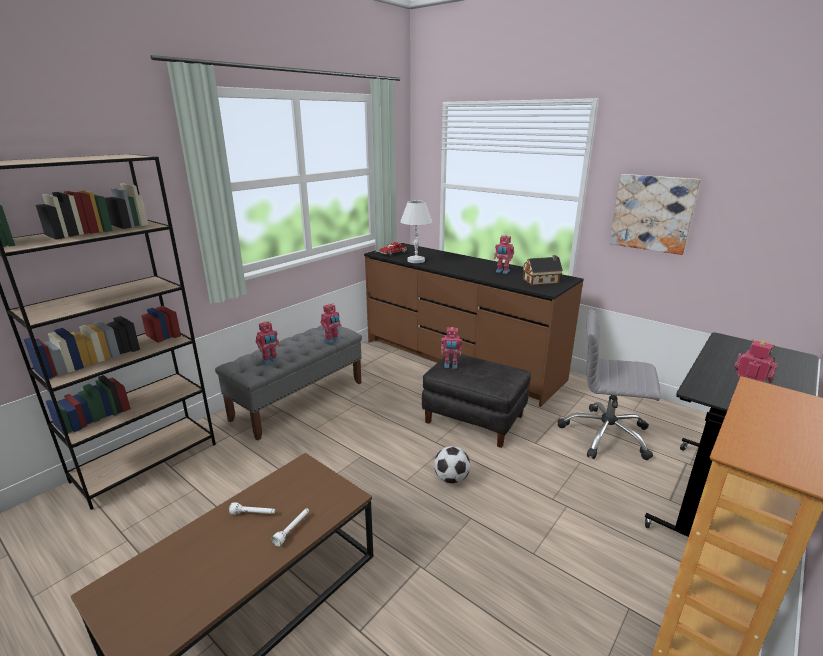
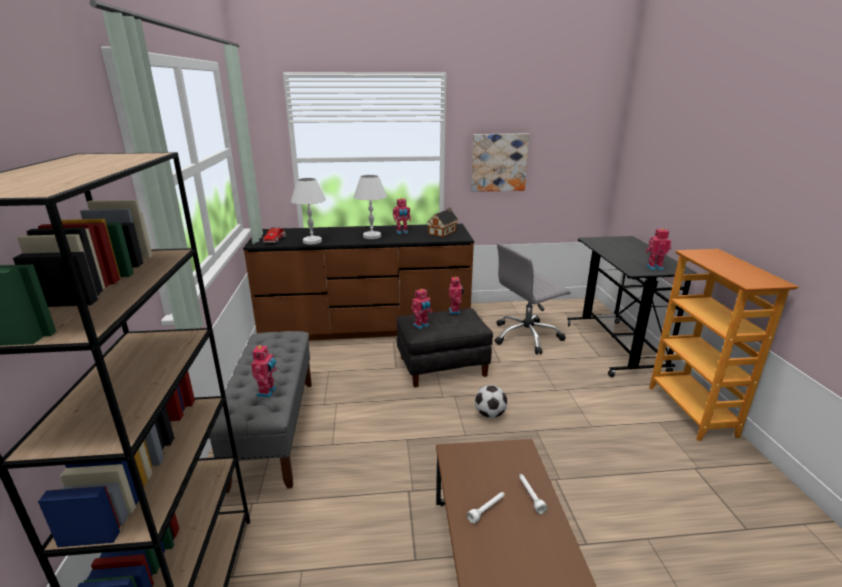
camera: 45 degrees left, 0 degrees up
toy robot [320,304,342,343] -> toy robot moved to [449,277,464,314]
none -> white table lamp [354,175,387,239]

